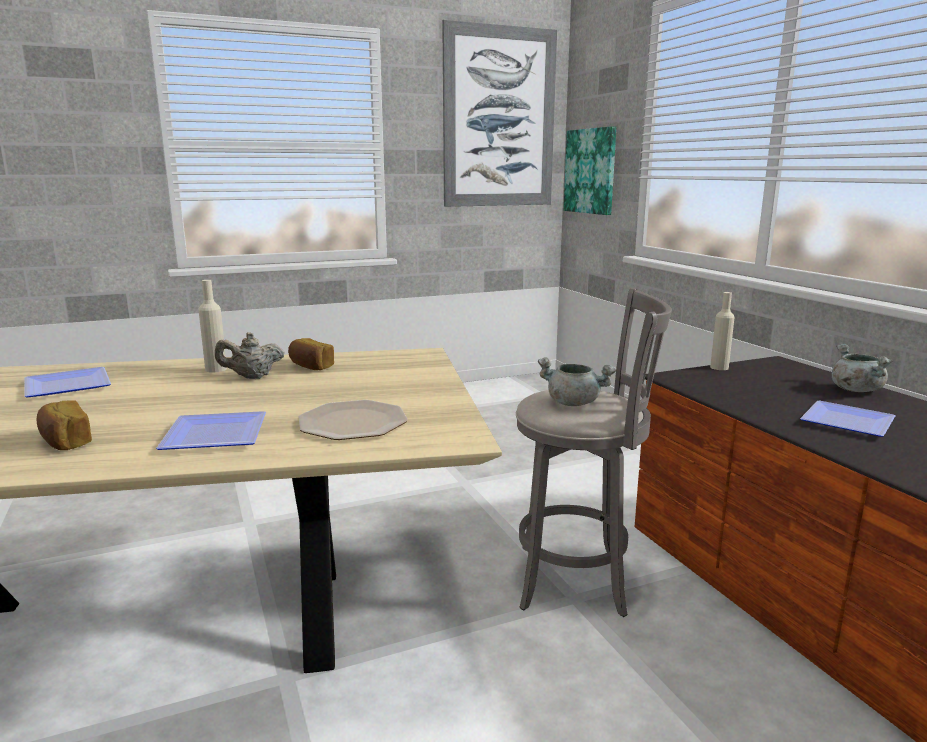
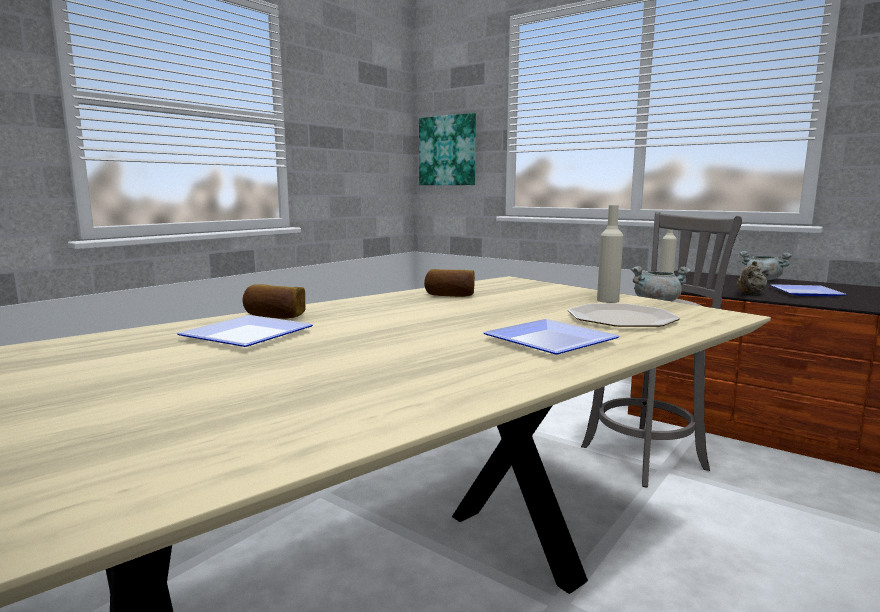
camera: 30 degrees left, 5 degrees down
bread [37,401,92,450] -> bread moved to [243,284,306,319]
beige bottle [198,280,227,373] -> beige bottle moved to [597,205,623,303]
beige teapot [215,332,284,379] -> beige teapot moved to [737,261,767,295]
picture [442,20,557,207] -> none

